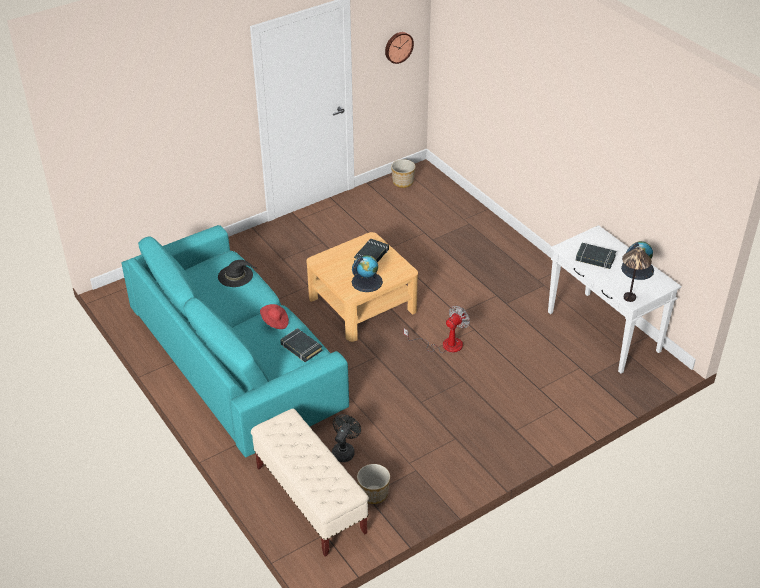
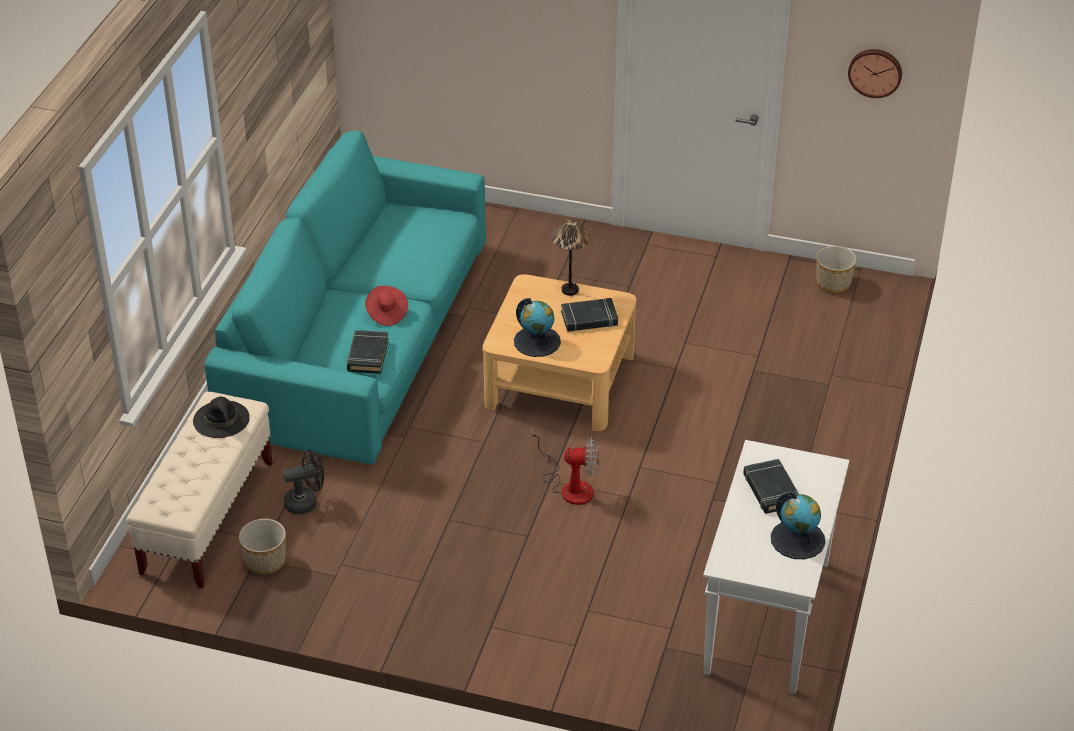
camera: 50 degrees right, 0 degrees up
black hat [218,260,256,287] -> black hat moved to [193,397,250,438]
table lamp [622,247,652,302] -> table lamp moved to [551,220,591,296]

